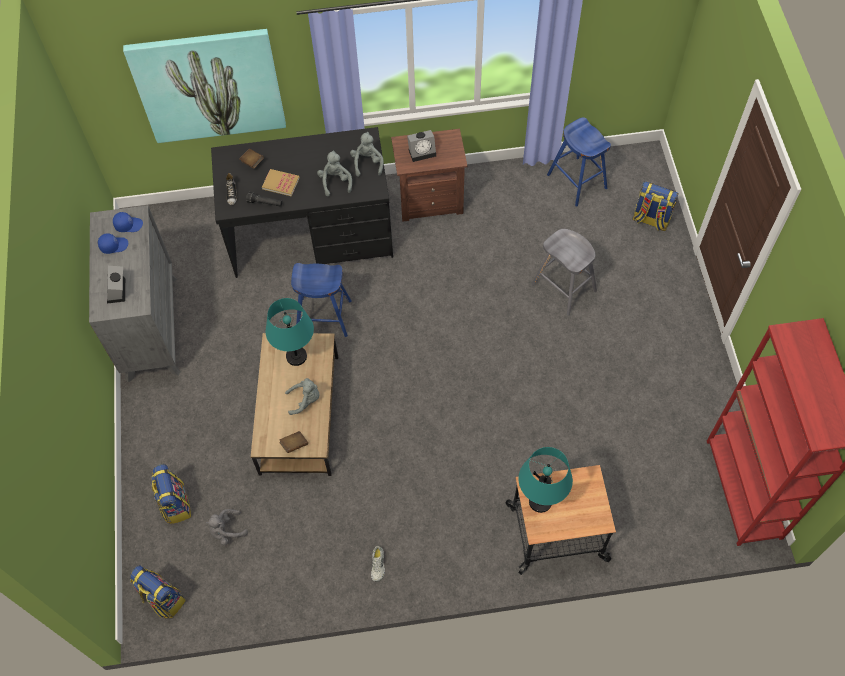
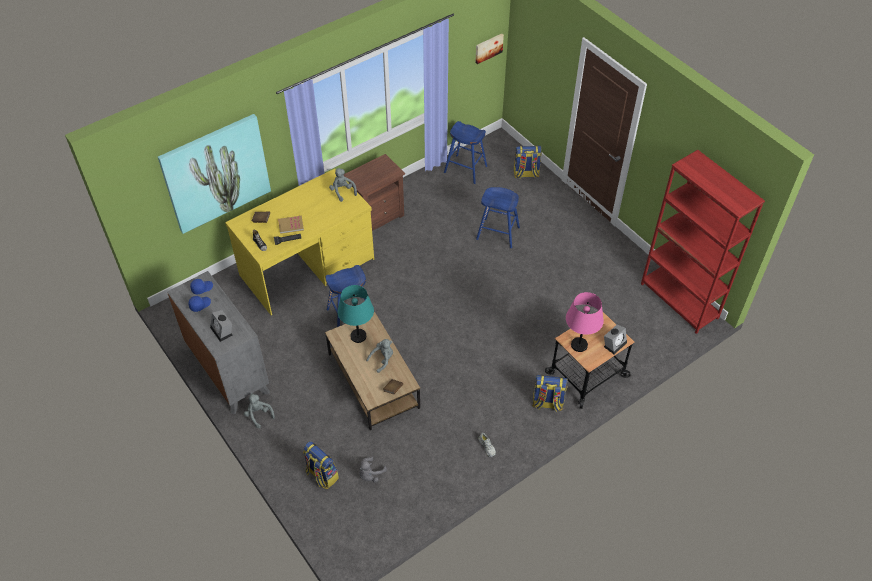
camera: 30 degrees left, 10 degrees down
backpack [130,565,186,619] -> backpack moved to [532,375,568,412]
black desk [211,127,393,278] -> yellow desk [225,169,374,316]
grey plush toy [317,150,352,196] -> grey plush toy moved to [244,393,275,429]
alarm clock [407,130,436,162] -> alarm clock moved to [604,324,627,354]
turquoise table lamp [518,447,573,513] -> pink table lamp [566,292,604,352]
grey stool [532,229,597,316] -> blue stool [476,187,520,248]
none -> picture [475,34,504,64]

